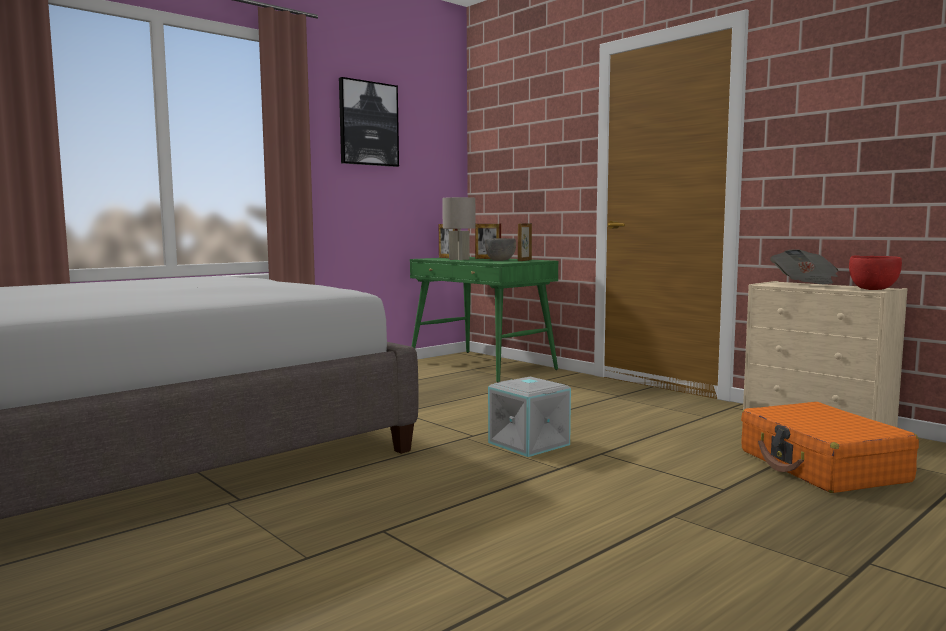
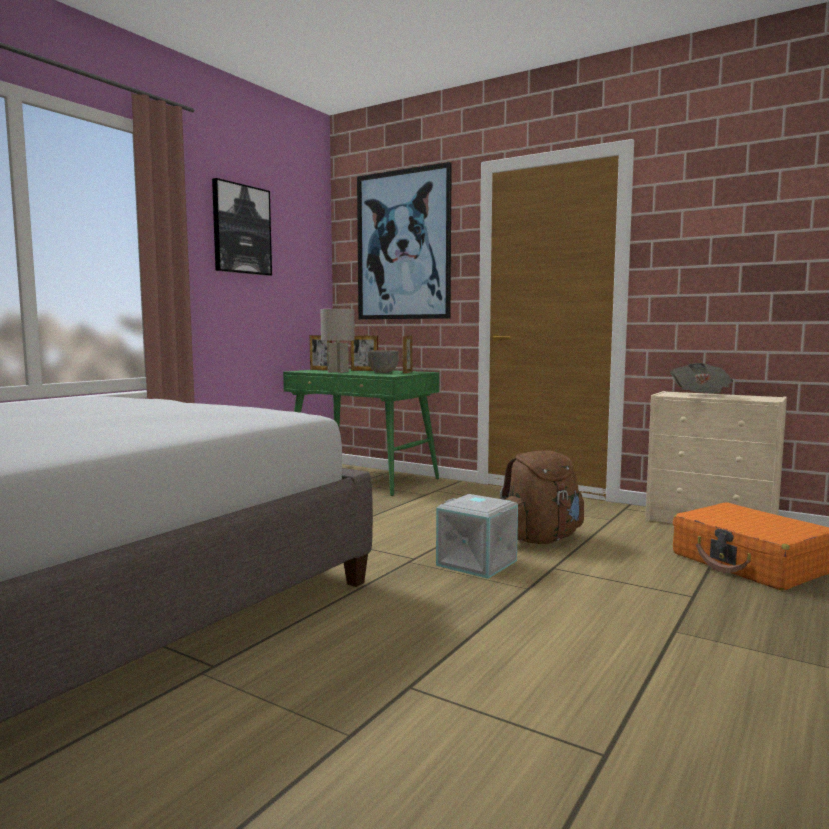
camera: 15 degrees left, 0 degrees up
red bowl [849,256,902,290] -> none
none -> picture [357,162,452,319]
none -> brown backpack [500,450,584,544]

